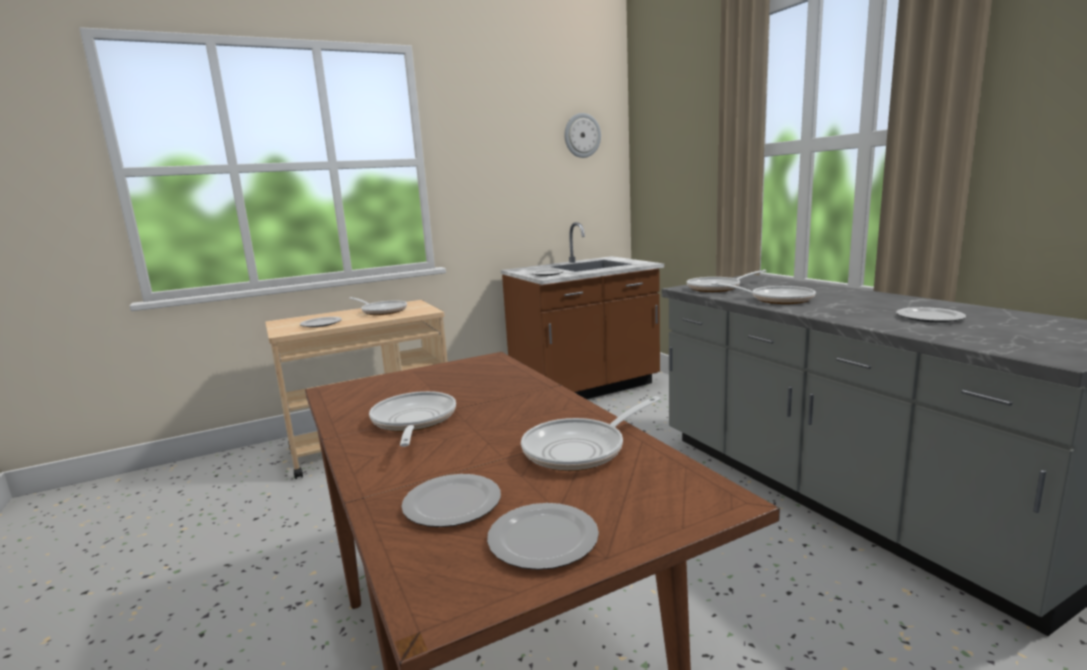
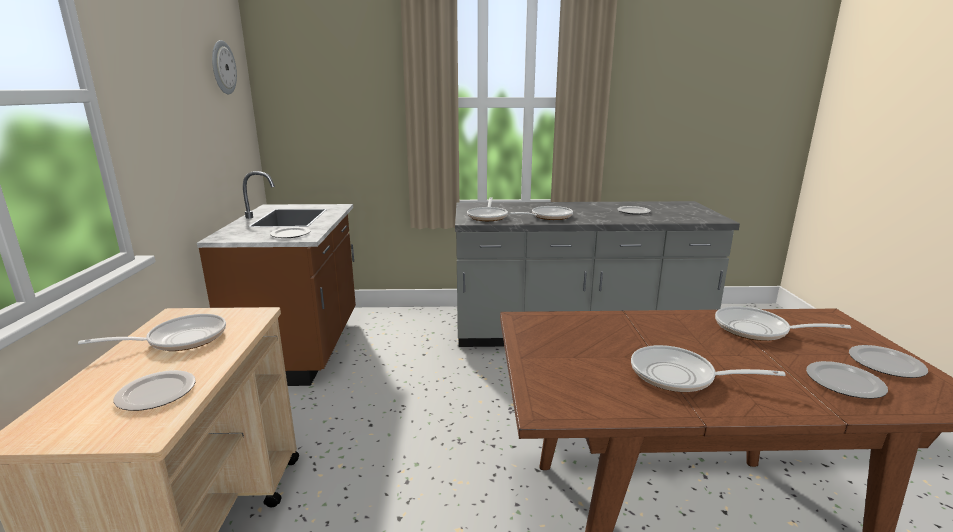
camera: 65 degrees left, 5 degrees up
frying pan [521,396,661,471] -> frying pan turned 120 degrees clockwise [715,306,851,341]

